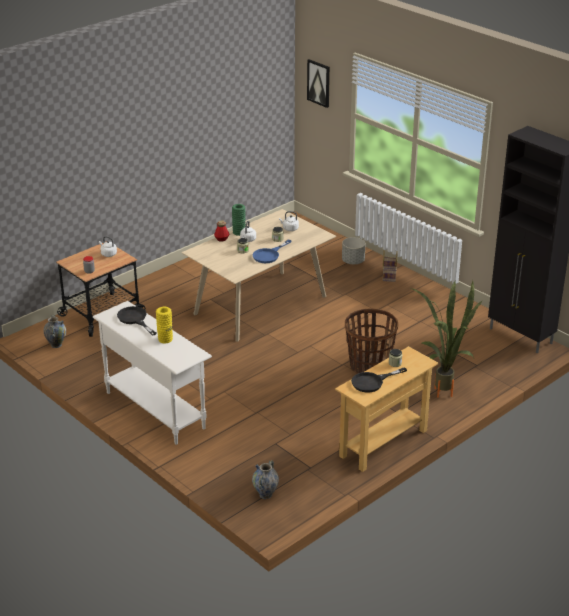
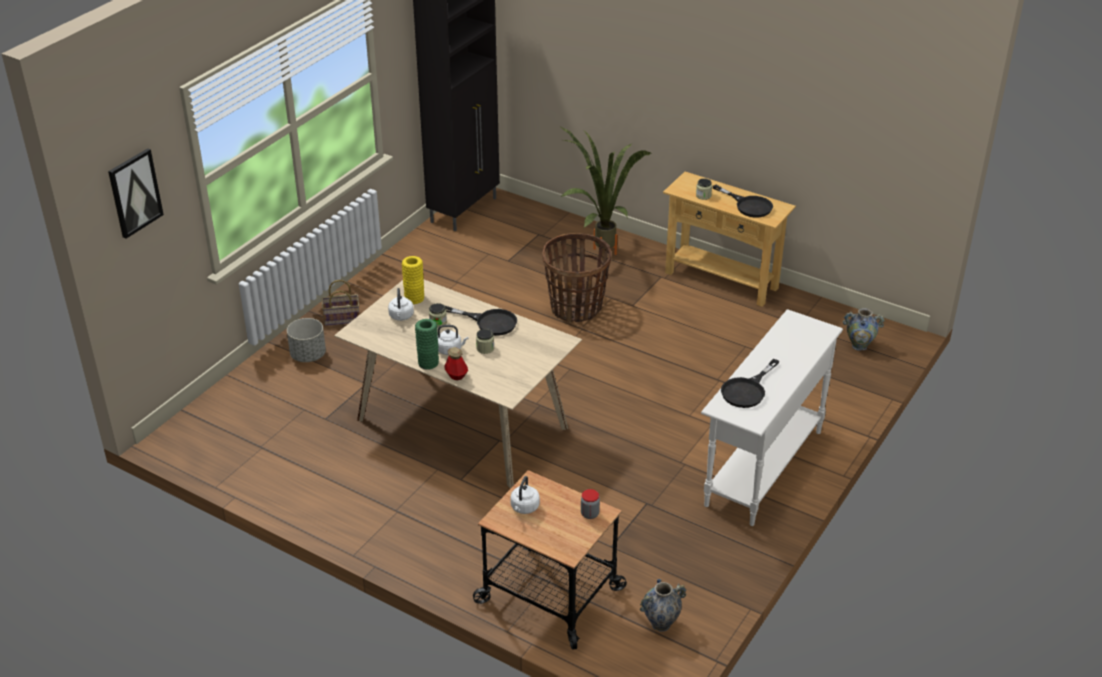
camera: 105 degrees left, 5 degrees up
yellow vase [156,307,173,343] -> yellow vase moved to [402,256,424,304]
blue frying pan [252,240,291,263] -> black frying pan [445,306,517,336]

